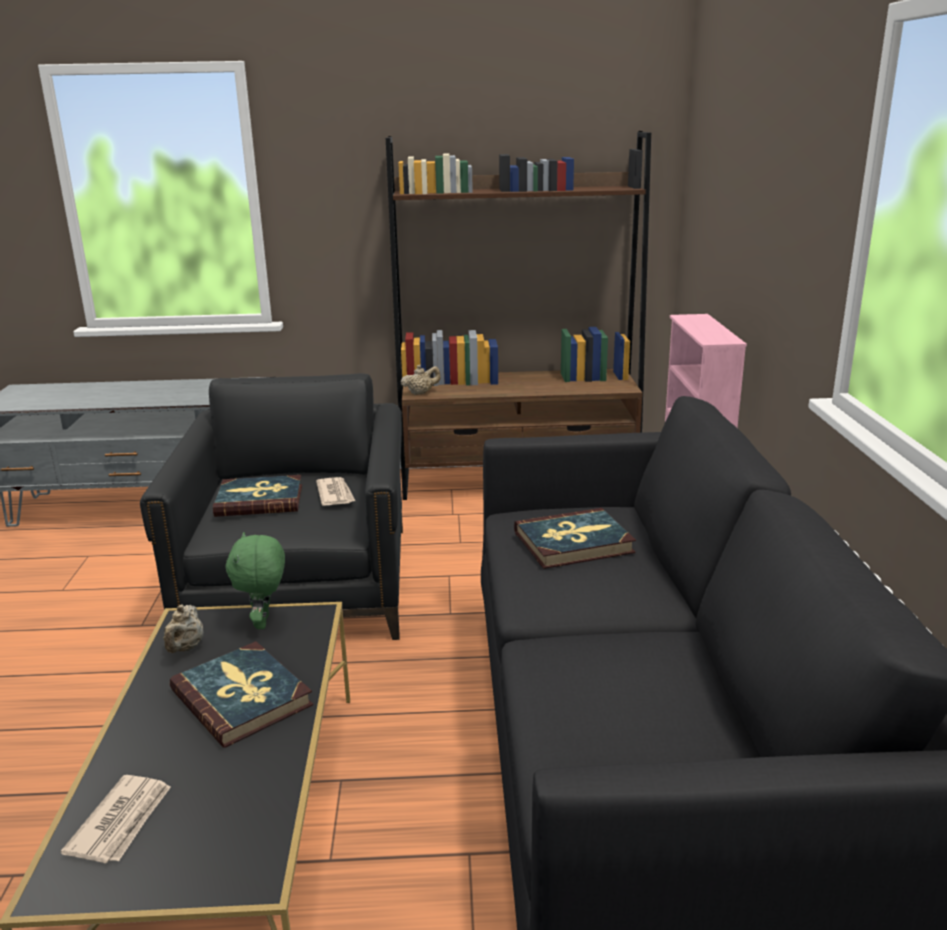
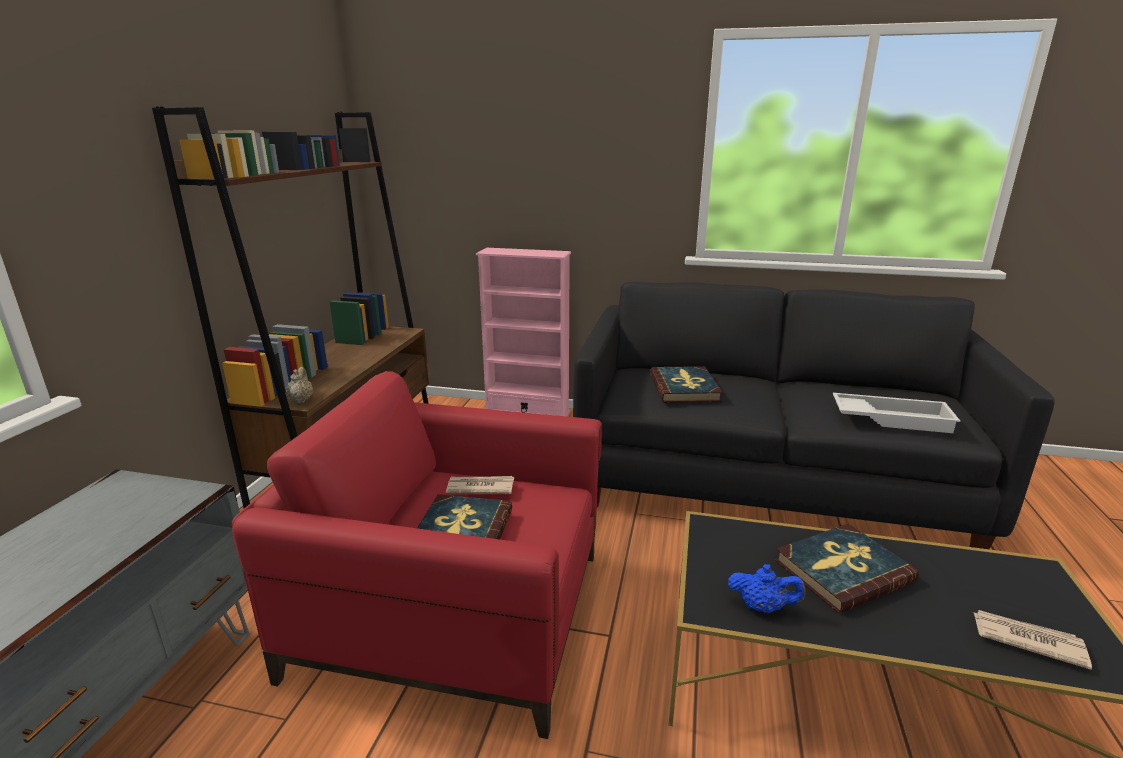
camera: 75 degrees left, 0 degrees up
black armchair [140,373,403,640] -> red armchair [232,371,602,739]
beige teapot [163,605,203,653] -> blue teapot [728,564,805,613]
green plush toy [226,532,285,629] -> none
none -> white tray [833,393,960,433]

